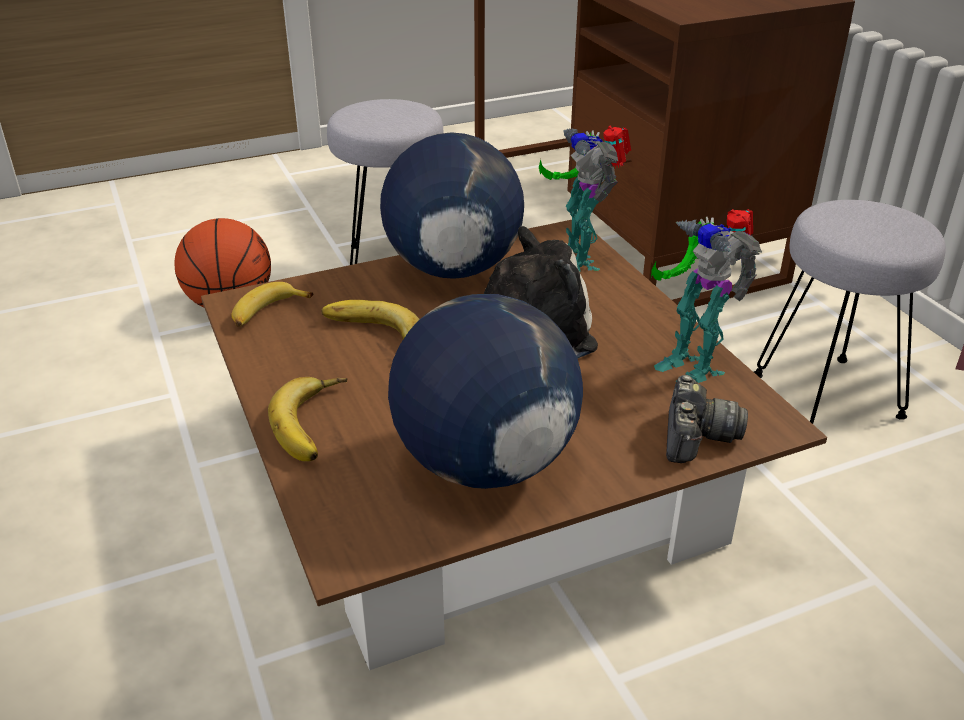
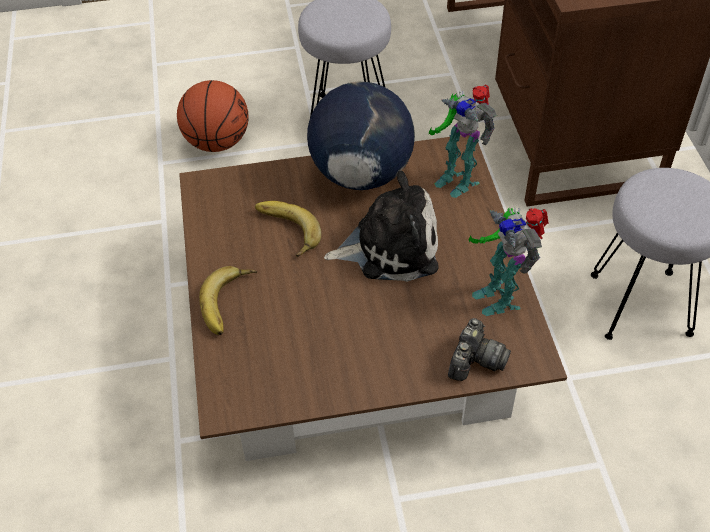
camera: 15 degrees right, 15 degrees up
banana [231,282,313,327] -> none
globe [388,294,583,489] -> none
toy robot [539,125,631,272] -> toy robot turned 45 degrees counterclockwise [429,84,497,198]

